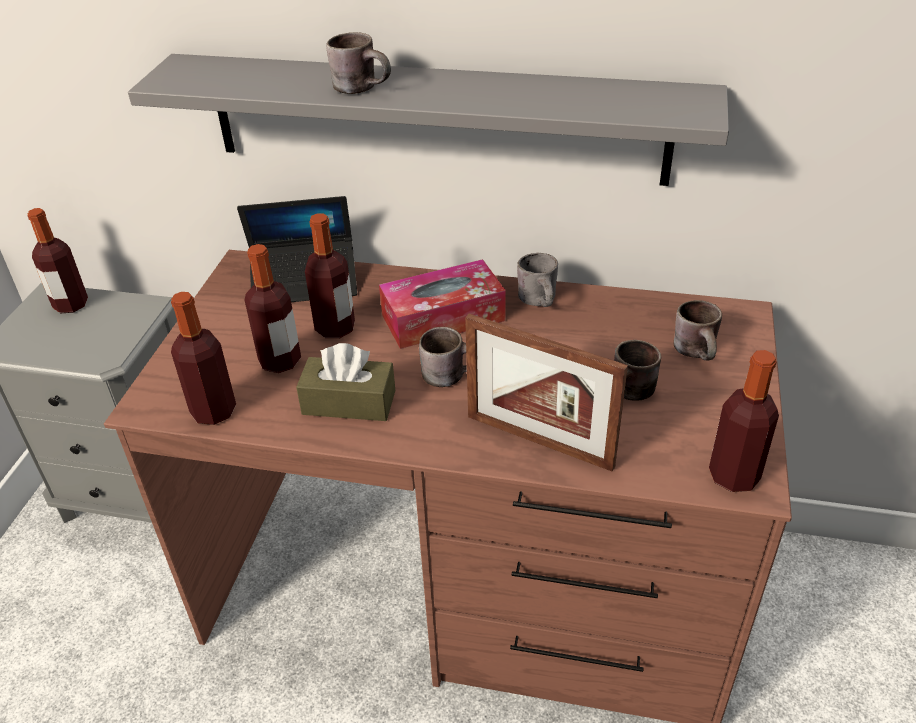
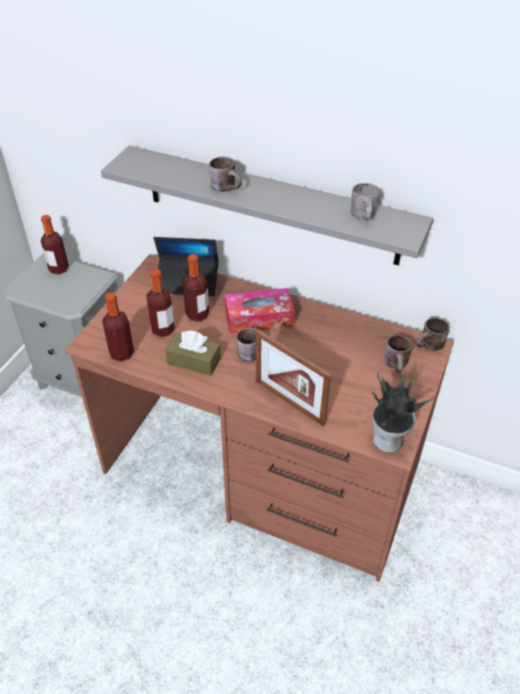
camera: 10 degrees right, 5 degrees up
grey mug [517,253,558,307] -> grey mug moved to [351,183,380,220]
brown mug [614,340,661,401] -> brown mug moved to [416,318,449,351]
bottle [709,350,779,492] -> potted plant [372,371,434,453]

